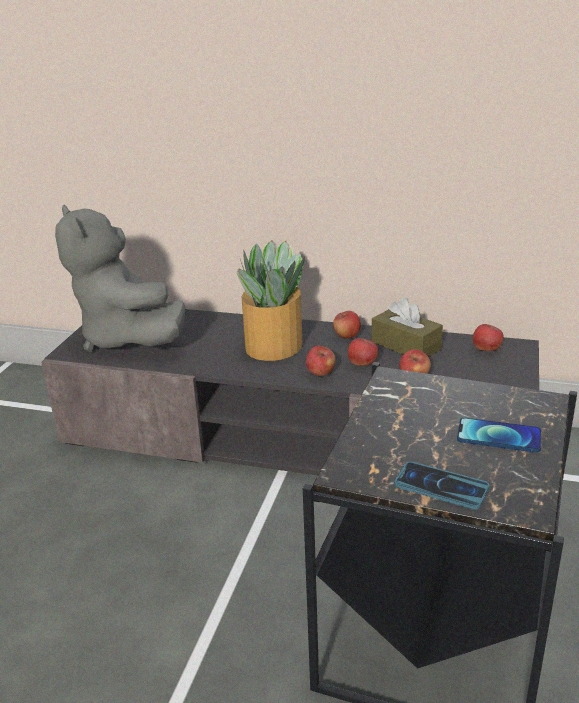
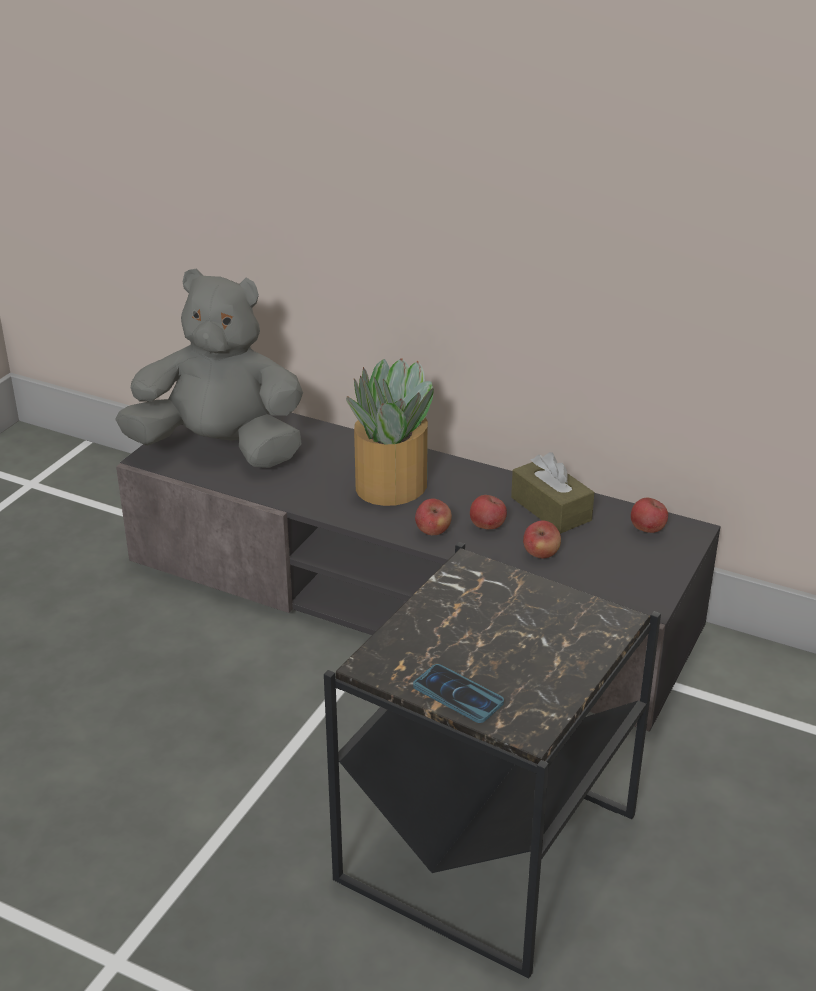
camera: 10 degrees right, 5 degrees up
grey plush toy [55,205,185,352] -> grey plush toy turned 120 degrees clockwise [115,269,303,468]
apple [333,311,361,339] -> none
phone [457,418,541,453] -> none

